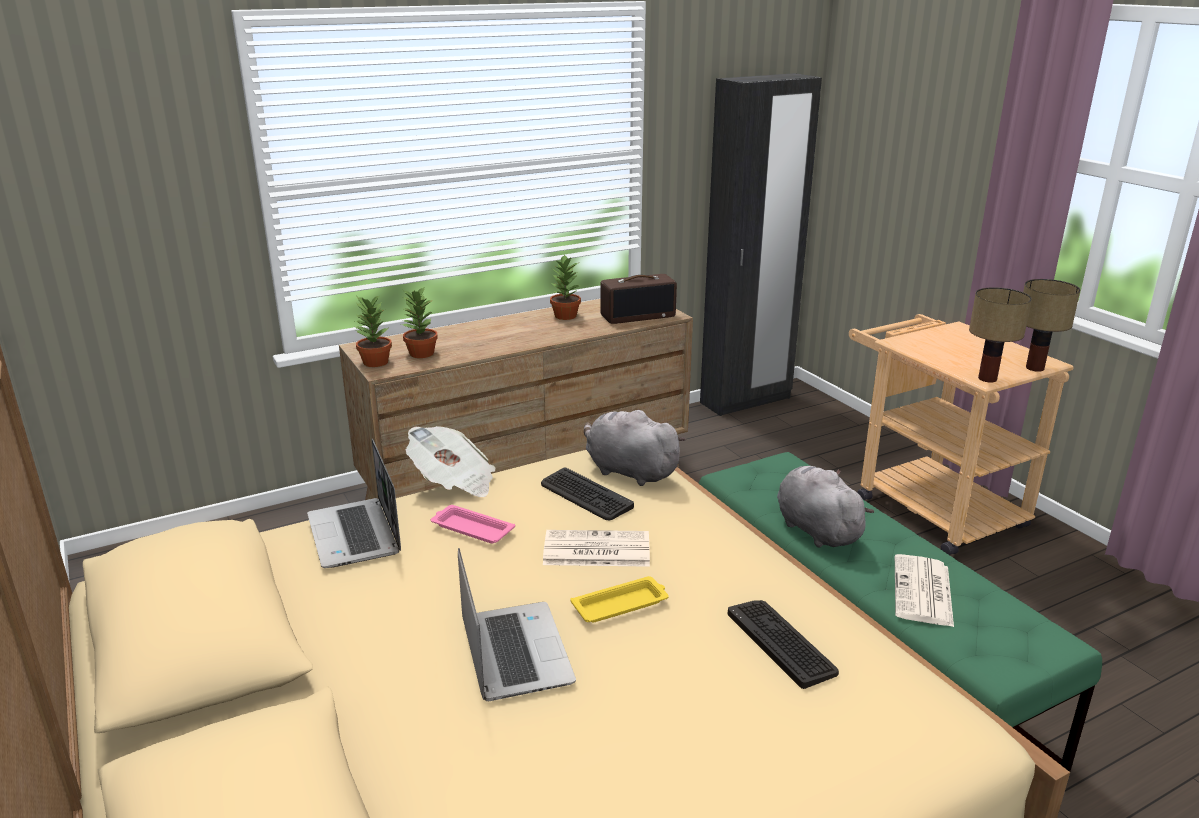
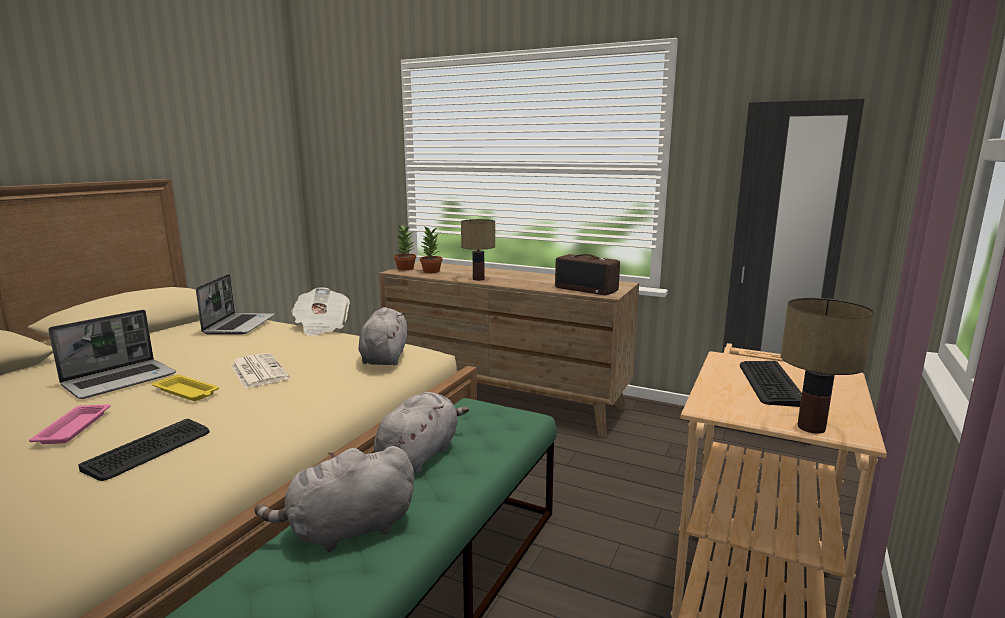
camera: 55 degrees right, 10 degrees down
laptop [307,439,401,568] -> laptop turned 150 degrees clockwise [196,274,275,334]
pink tray [431,505,515,544] -> pink tray moved to [29,404,110,444]
keyboard [541,467,634,520] -> keyboard moved to [740,361,802,407]
potted plant [550,254,581,320] -> none
newspaper [895,554,954,627] -> grey plush toy [255,446,414,552]
table lamp [969,287,1032,383] -> table lamp moved to [461,219,495,281]

